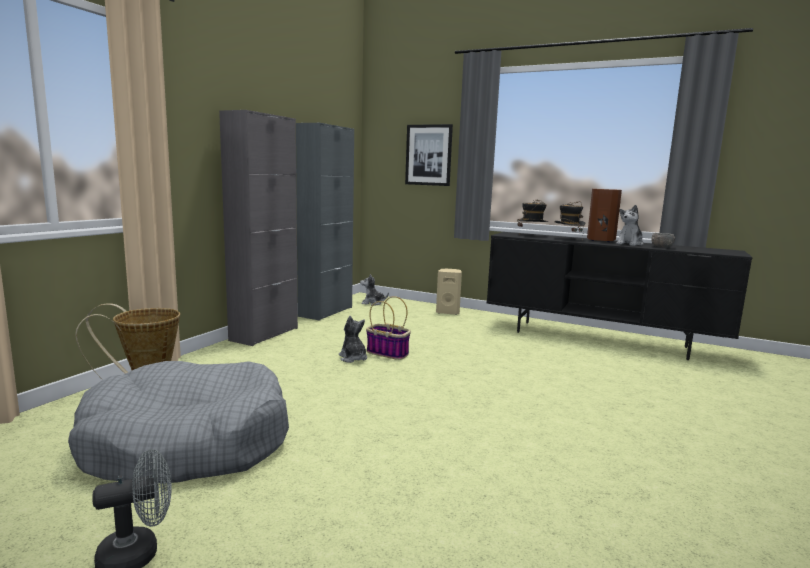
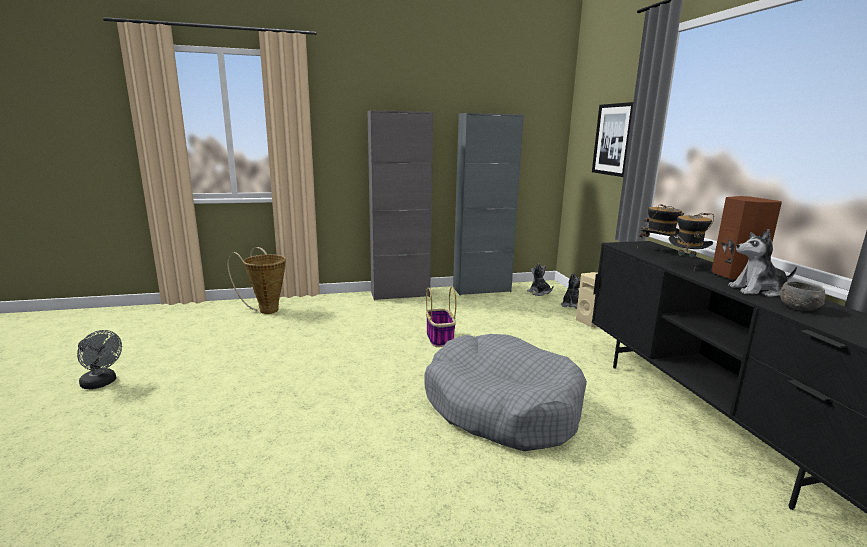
camera: 50 degrees right, 5 degrees up
grey dog bed [68,361,289,483] -> grey dog bed moved to [424,334,587,451]
plush toy [339,316,367,363] -> plush toy moved to [561,273,580,309]

